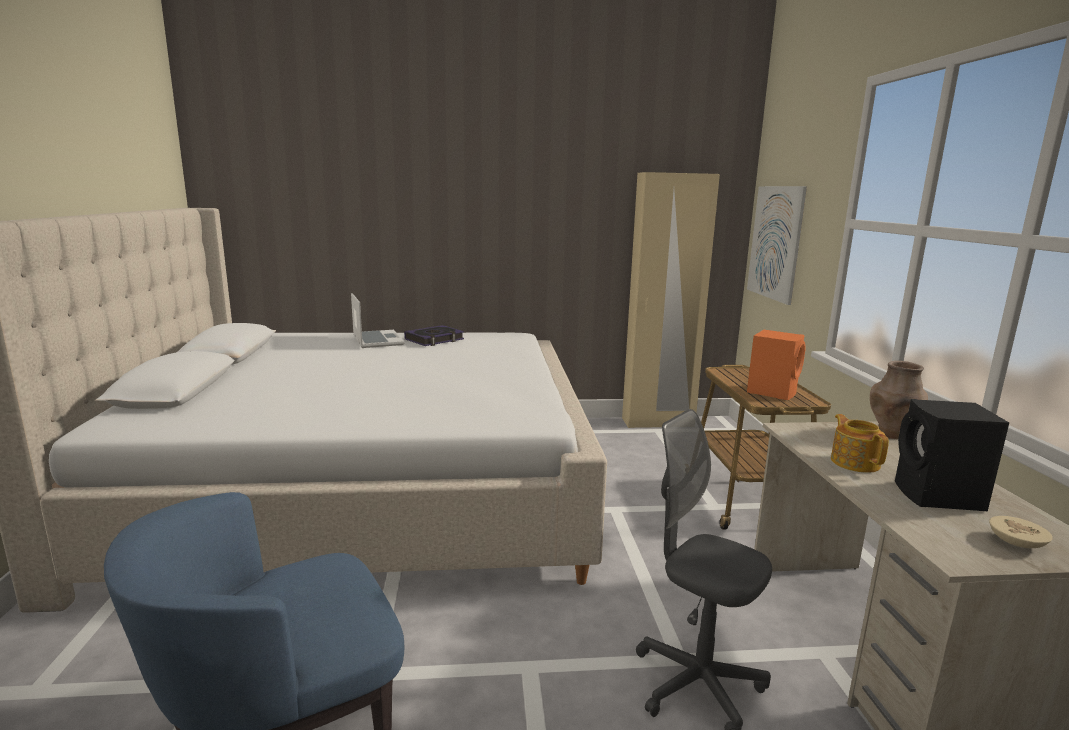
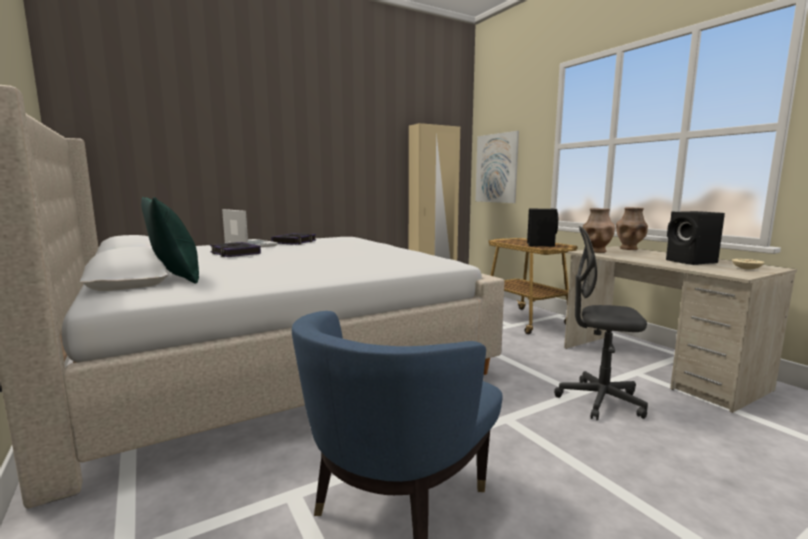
camera: 25 degrees left, 5 degrees down
orange speaker [747,330,805,400] -> black speaker [527,209,558,247]
teapot [831,414,889,473] -> none
none -> green pillow [141,197,199,284]
none -> book [210,242,261,257]
none -> brown vase [583,208,615,253]

